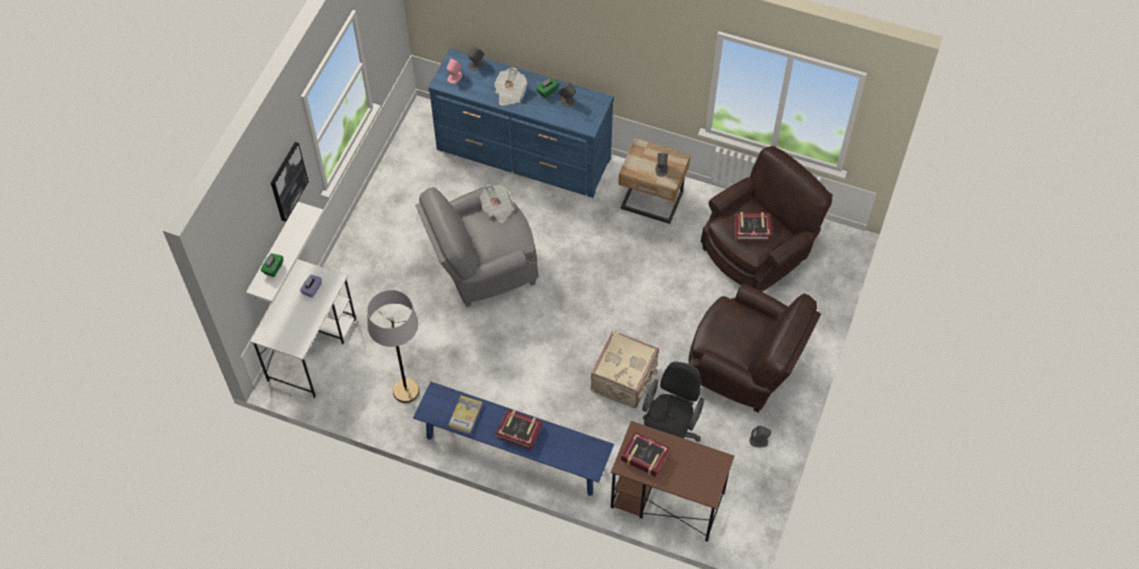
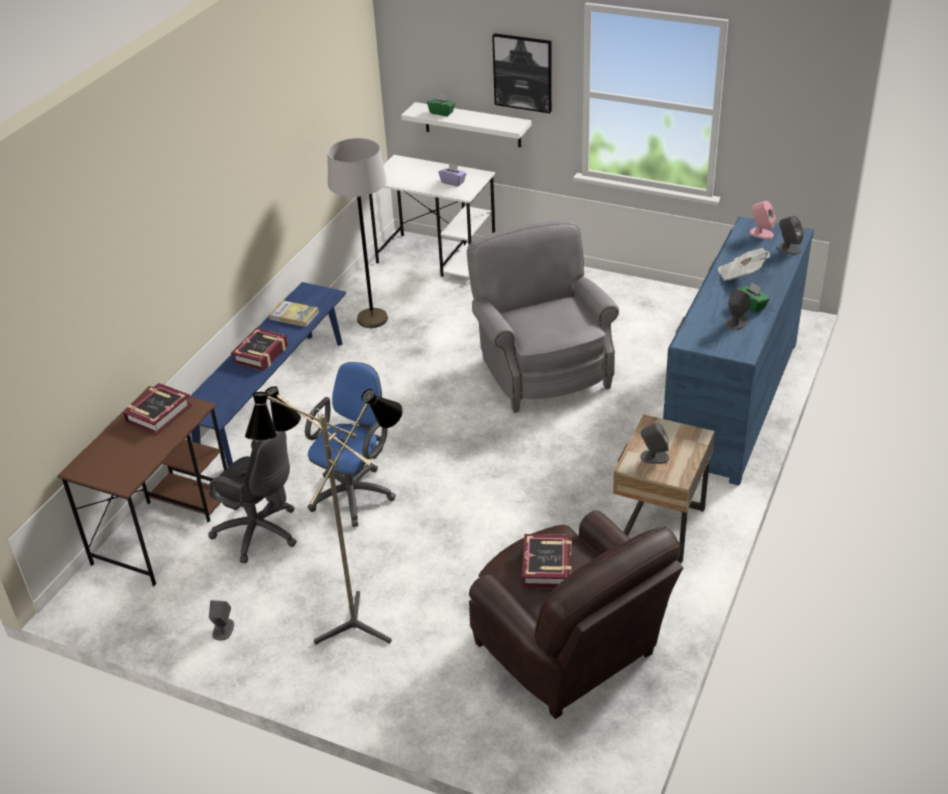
camera: 95 degrees right, 20 degrees down
newspaper [480,184,514,223] -> none
beige suitcase [591,330,659,408] -> blue office chair [305,362,396,527]
brown armchair [688,283,821,413] -> floor lamp [245,386,403,645]

